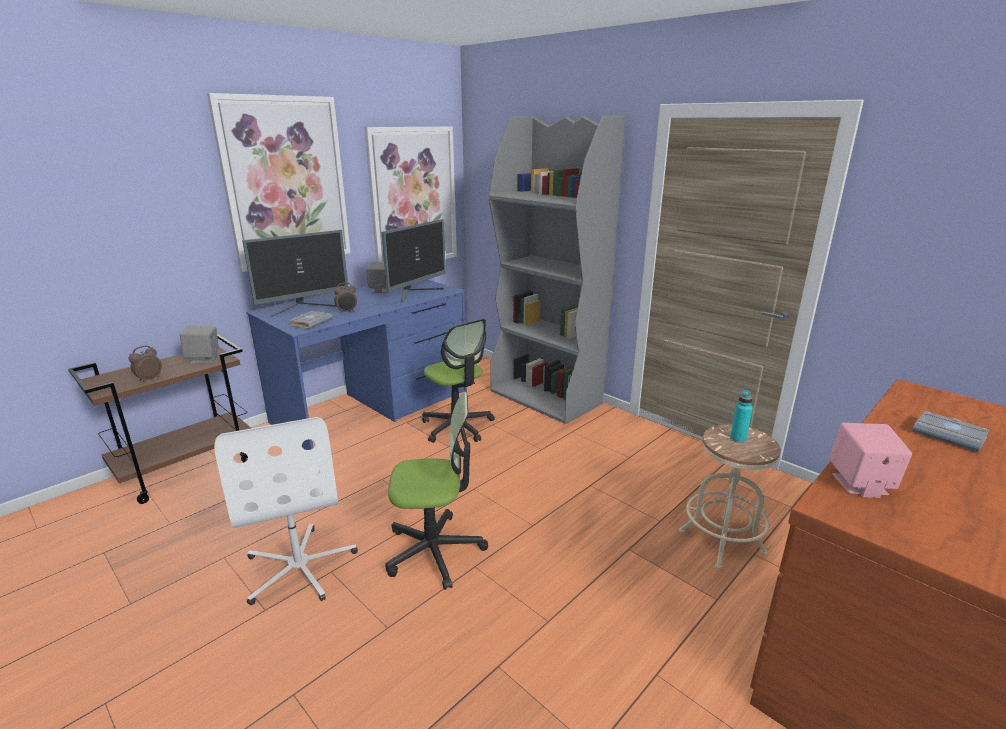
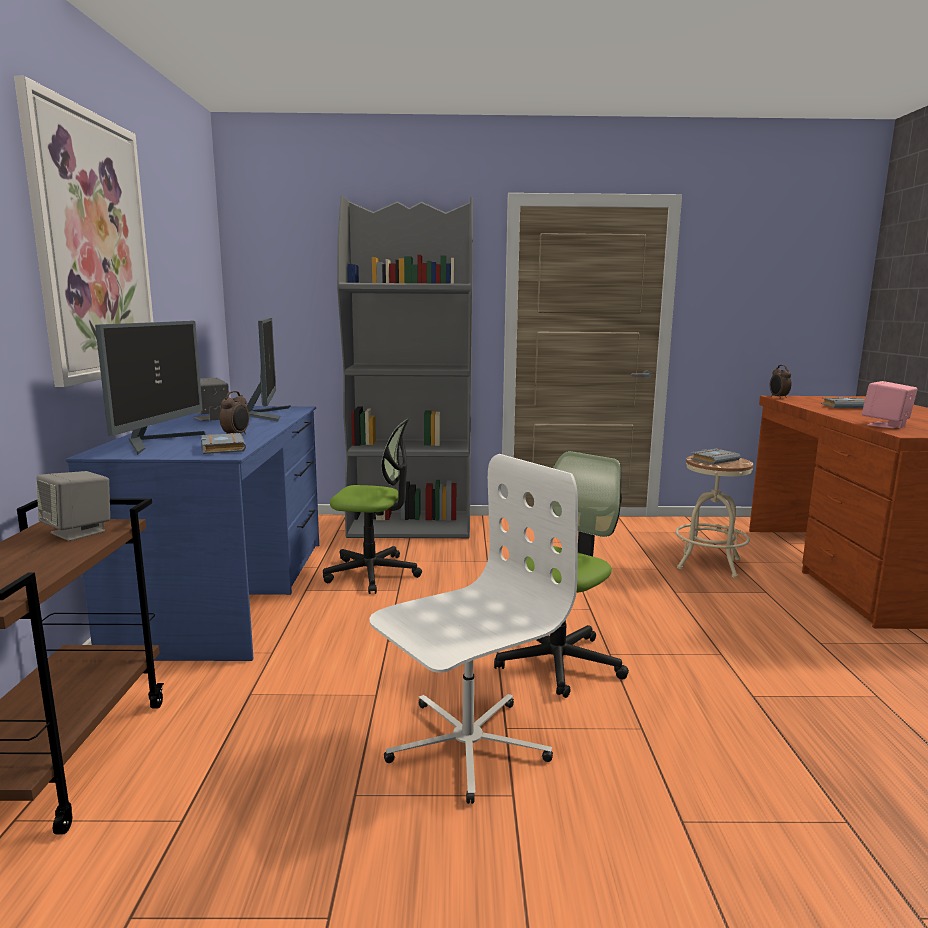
camera: 45 degrees left, 10 degrees down
alarm clock [128,345,162,382] -> alarm clock moved to [769,365,792,399]
white office chair [214,417,358,605] -> white office chair turned 60 degrees counterclockwise [369,454,578,804]
picture [364,127,457,262] -> none
turquoise bottle [730,390,753,443] -> grey book [691,449,740,464]

